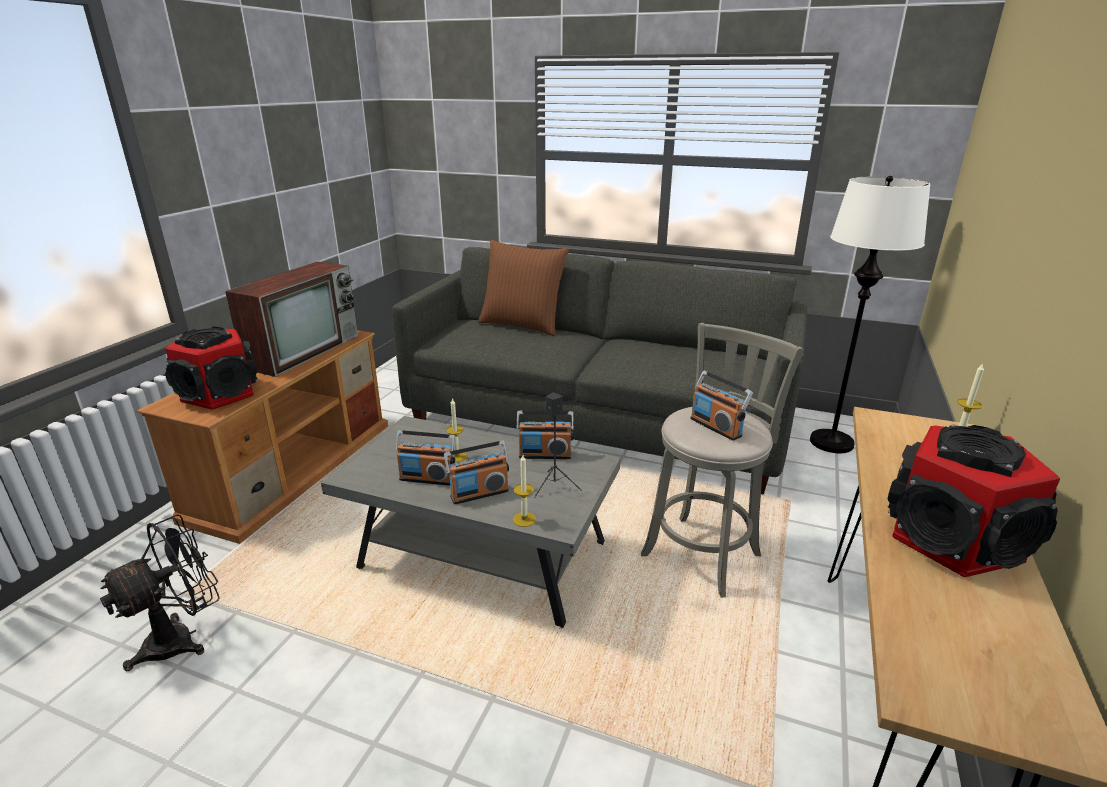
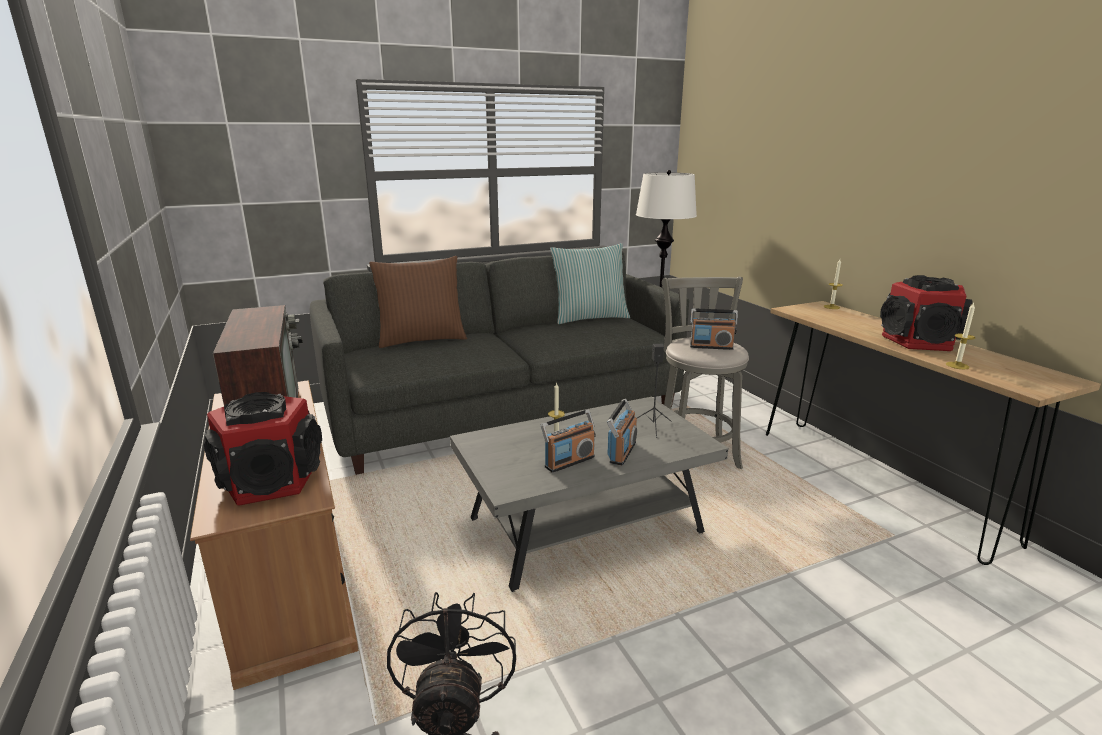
camera: 45 degrees left, 5 degrees down
candle [513,455,536,527] -> candle moved to [946,303,975,369]
radio [516,411,574,459] -> none
none -> pillow [550,243,630,324]

